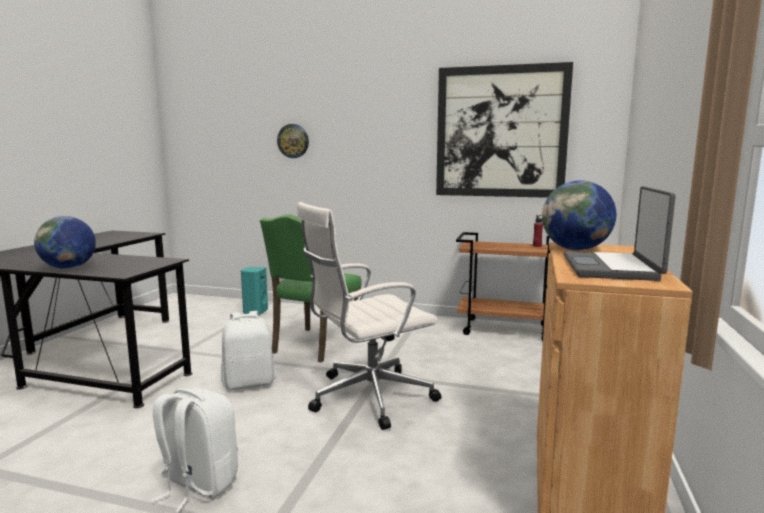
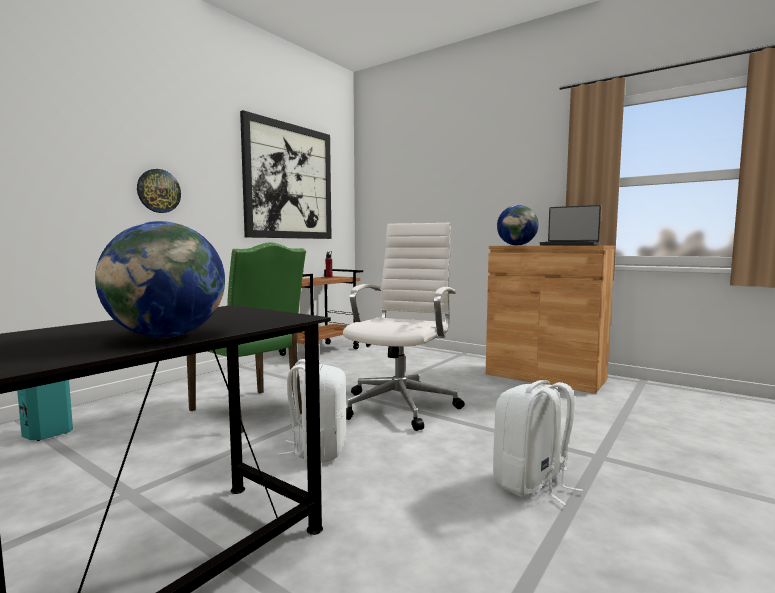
camera: 70 degrees left, 5 degrees down
wall clock [277,124,309,158] -> wall clock moved to [137,169,181,213]
white office chair [297,202,442,430] -> white office chair turned 150 degrees counterclockwise [343,223,465,431]

